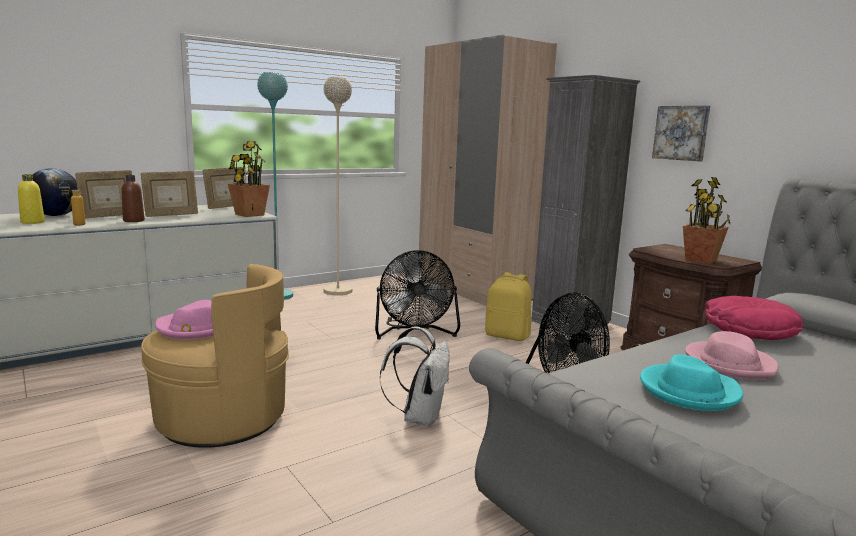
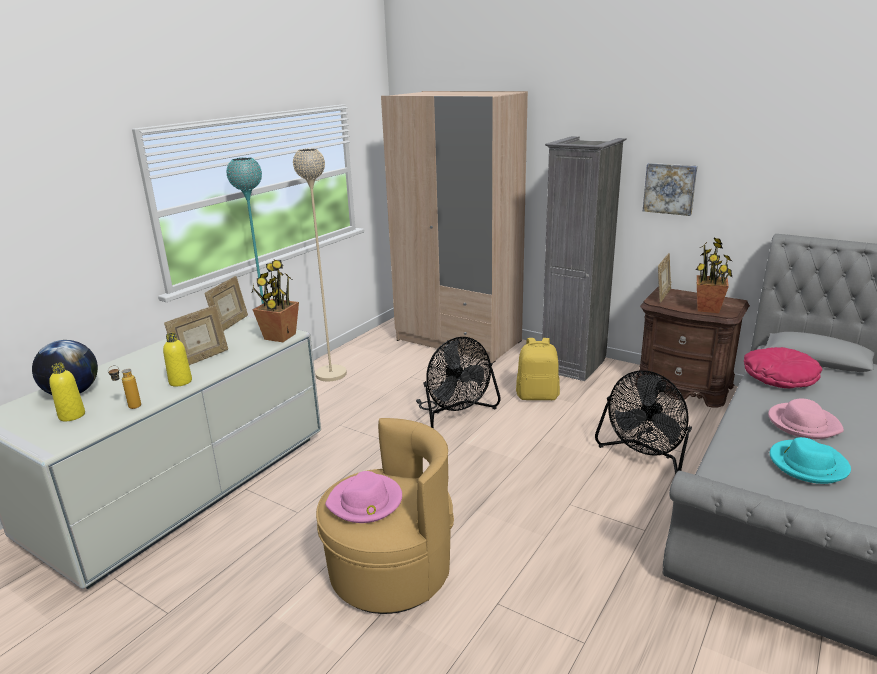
camera: 20 degrees left, 10 degrees up
picture frame [75,170,132,219] -> picture frame moved to [658,253,671,303]
brown bottle [122,175,145,222] -> yellow bottle [163,333,192,387]
white backpack [380,327,450,427] -> none

